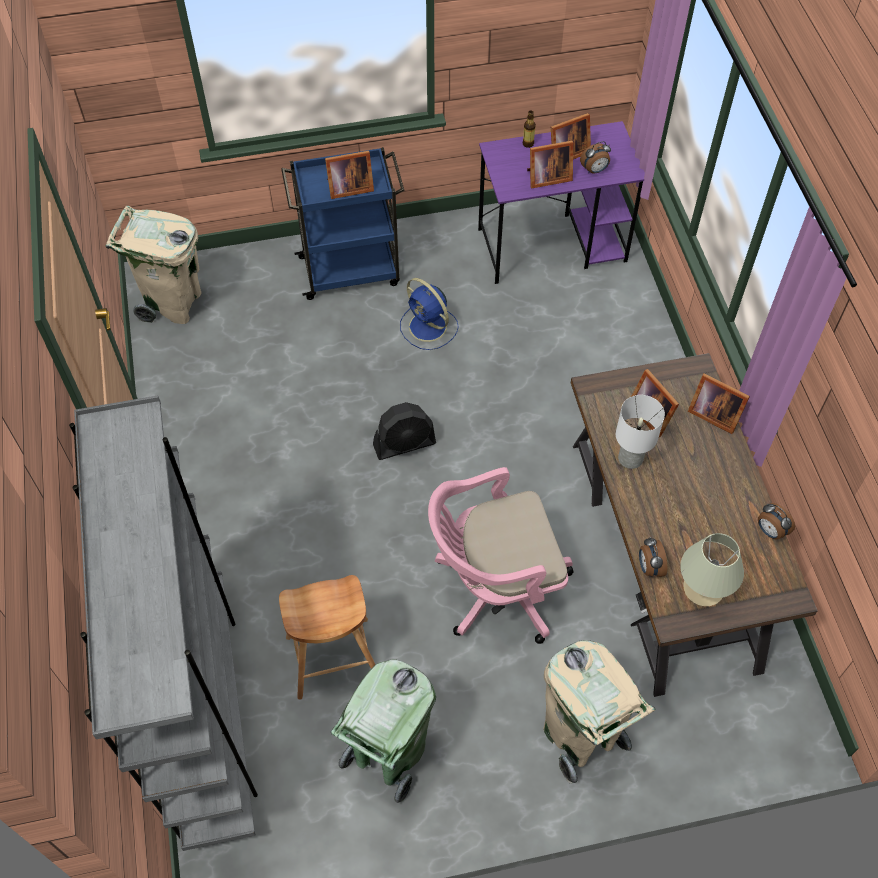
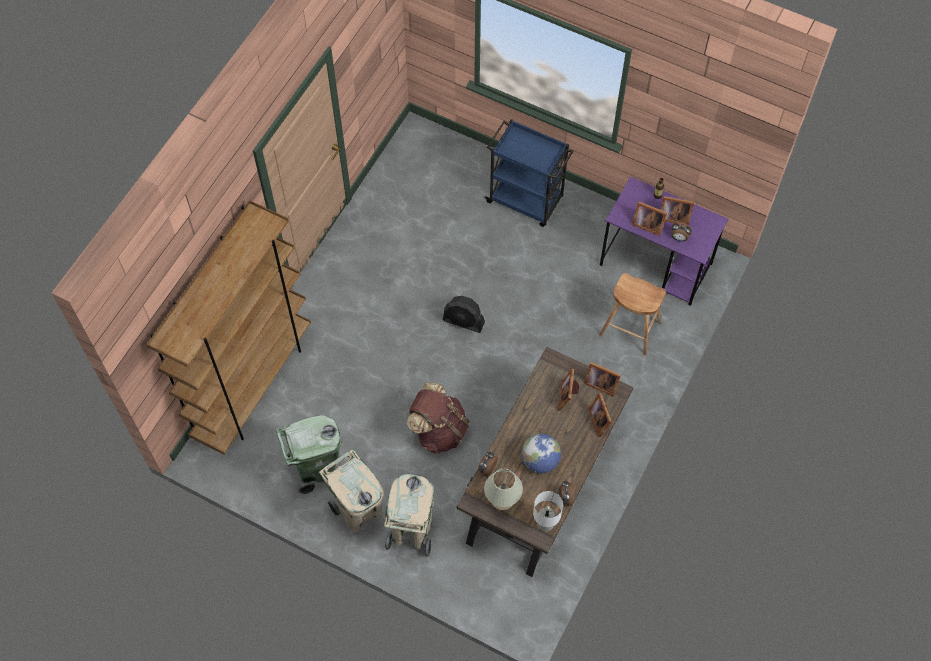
camera: 40 degrees right, 5 degrees up
grey bookcase [69,395,258,851] -> brown bookcase [146,200,311,455]
beige trash can [105,206,202,324] -> beige trash can moved to [318,450,384,532]
brown stool [279,575,375,700] -> brown stool moved to [599,273,666,355]
picture frame [325,151,374,199] -> picture frame moved to [584,362,621,397]
blue fan [400,278,458,350] -> none
pink office chair [428,467,574,644] -> brown backpack [407,383,470,454]
white table lamp [616,395,665,469] -> white table lamp moved to [533,491,563,532]
none -> globe [521,434,561,473]

